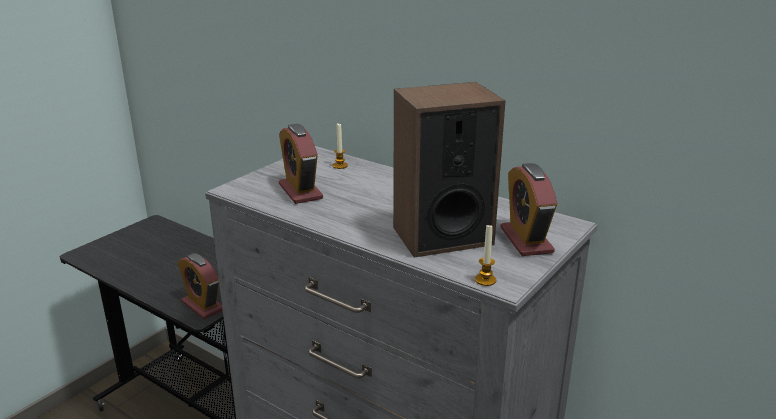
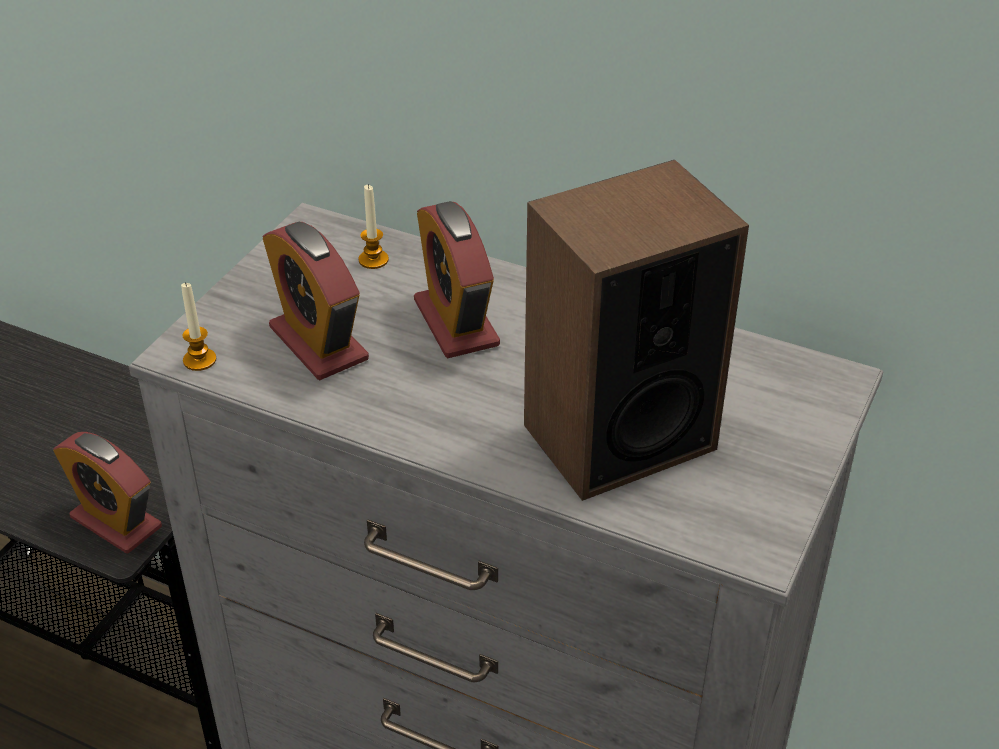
camera: 10 degrees left, 15 degrees up
candle [475,224,496,286] -> candle moved to [181,282,216,371]
alarm clock [500,163,557,256] -> alarm clock moved to [414,201,500,358]

